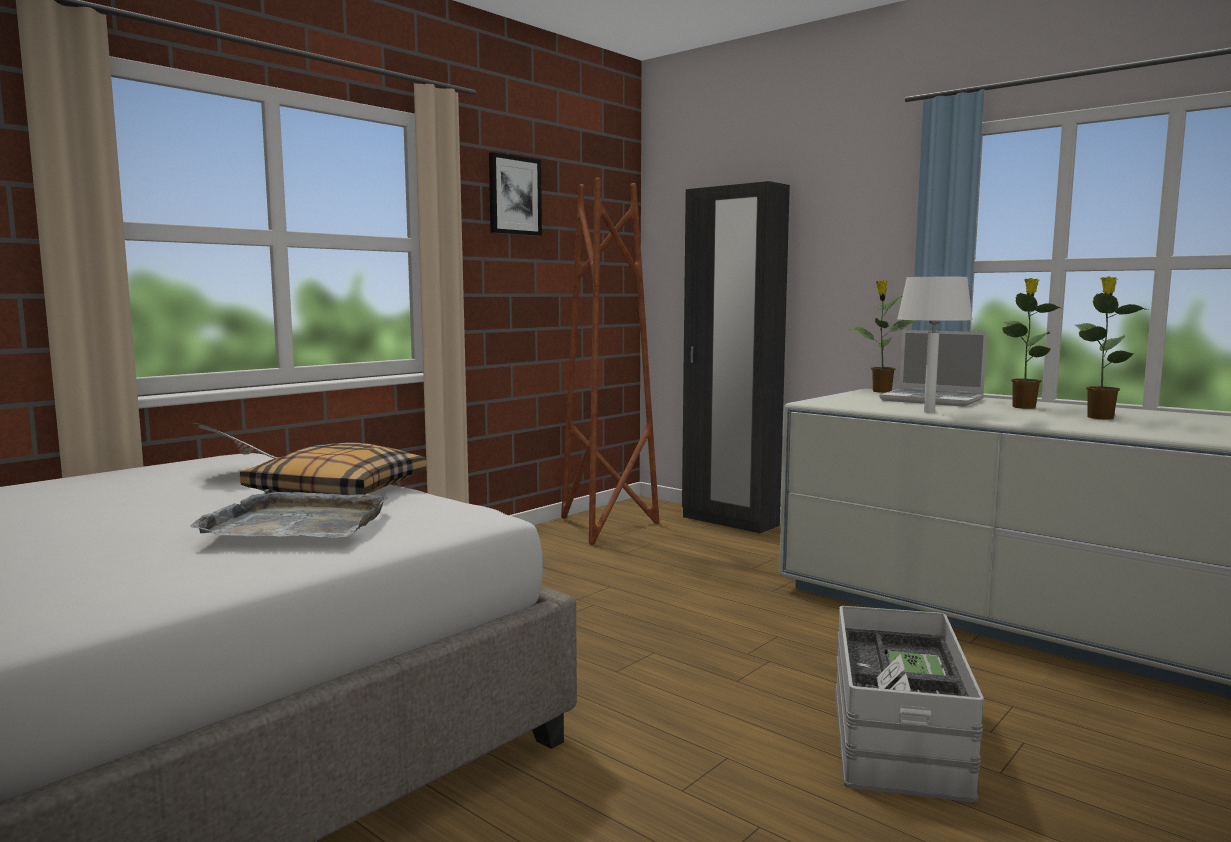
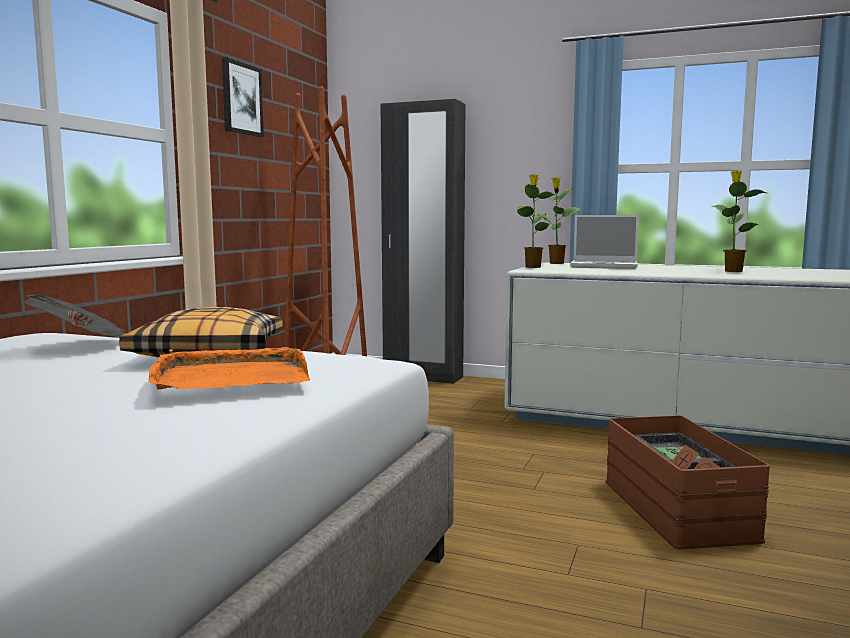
camera: 20 degrees left, 0 degrees up
grey tray [190,489,388,538] -> orange tray [148,347,310,389]
grey storage box [835,606,984,802] -> brown storage box [606,415,770,550]
white table lamp [897,277,973,413] -> none
potted plant [1002,278,1060,409] -> potted plant moved to [517,174,555,268]

